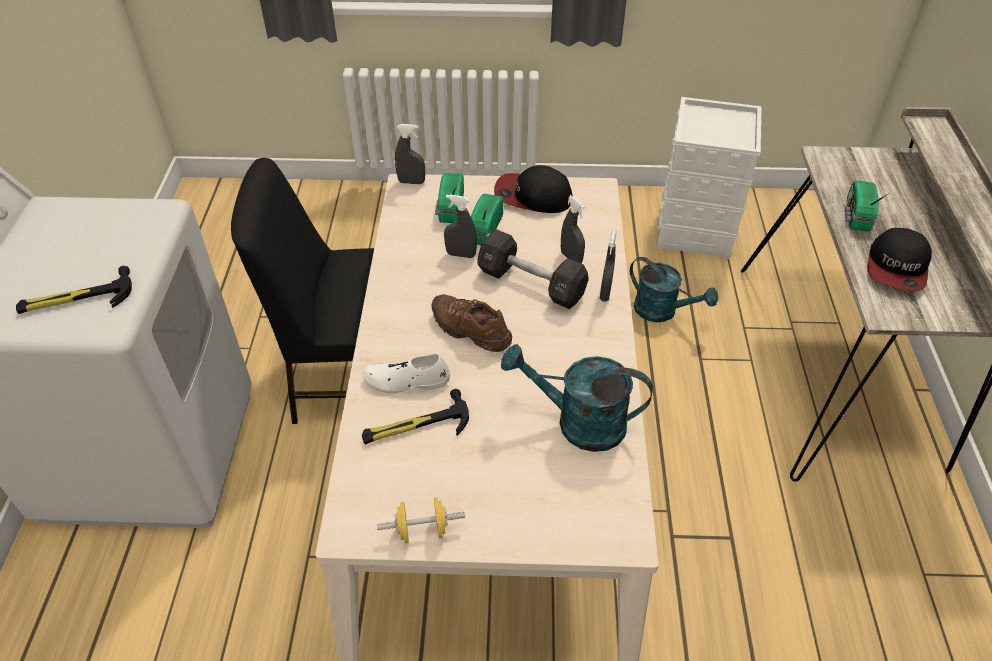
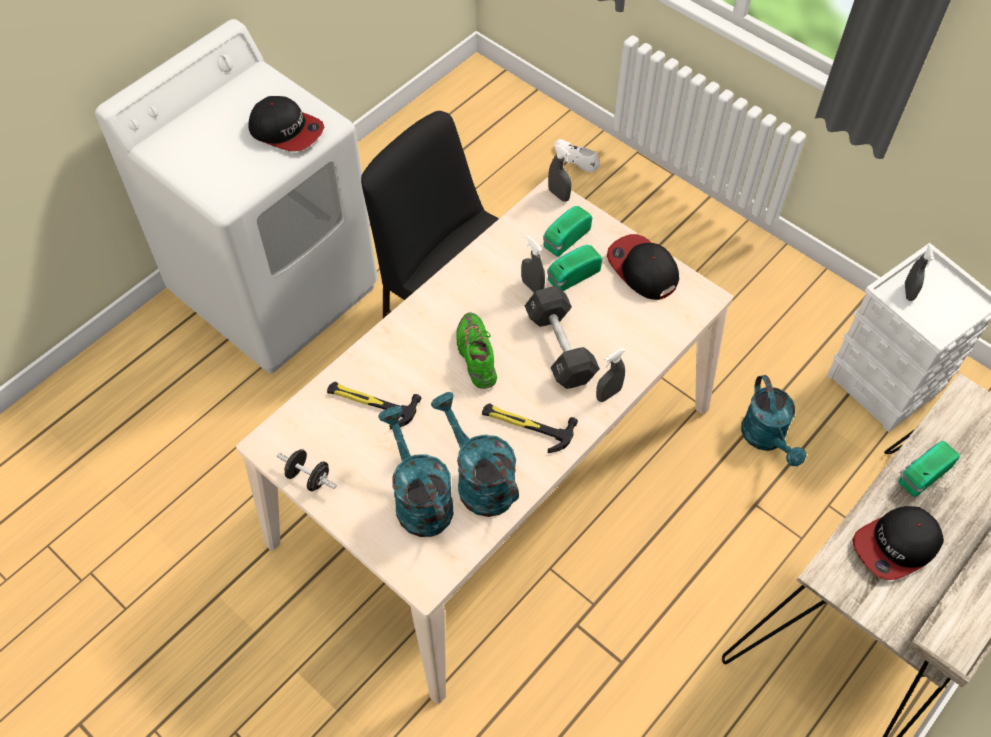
camera: 40 degrees right, 10 degrees up
hammer [16,266,132,314] -> hammer moved to [482,403,578,453]
white shoe [362,354,450,393] -> white shoe moved to [554,139,600,172]
yellow dumbbell [377,497,465,543] -> black dumbbell [277,449,336,491]
brown shoe [431,294,512,352] -> green shoe [456,312,497,389]
grey spray bottle [561,196,585,263] -> grey spray bottle moved to [905,245,933,301]
none -> cap [248,96,325,152]
none -> turquoise watering can [378,406,453,537]

